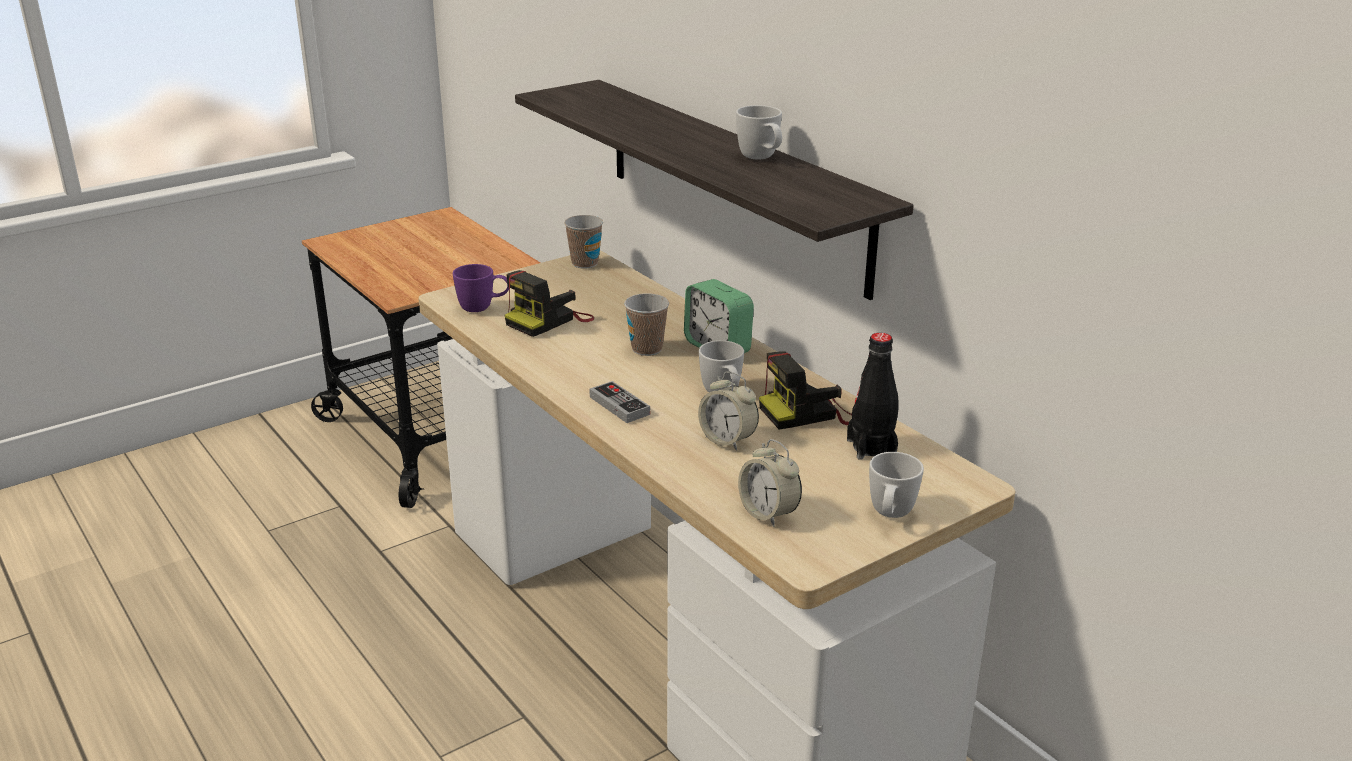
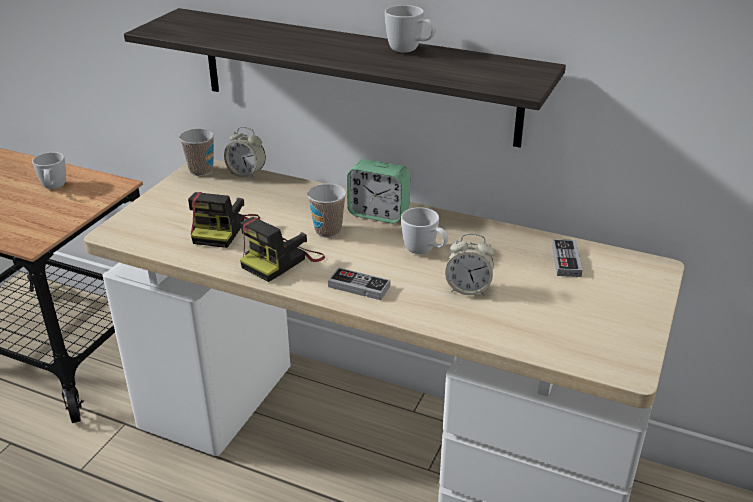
camera: 30 degrees left, 5 degrees up
purple mug [453,264,509,312] -> none
alarm clock [738,439,802,527] -> alarm clock moved to [224,127,266,179]
camera [759,351,852,430] -> camera moved to [240,217,325,282]
black bottle [847,333,899,460] -> game controller [552,239,583,277]
white mug [869,452,924,518] -> white mug moved to [32,152,66,189]

